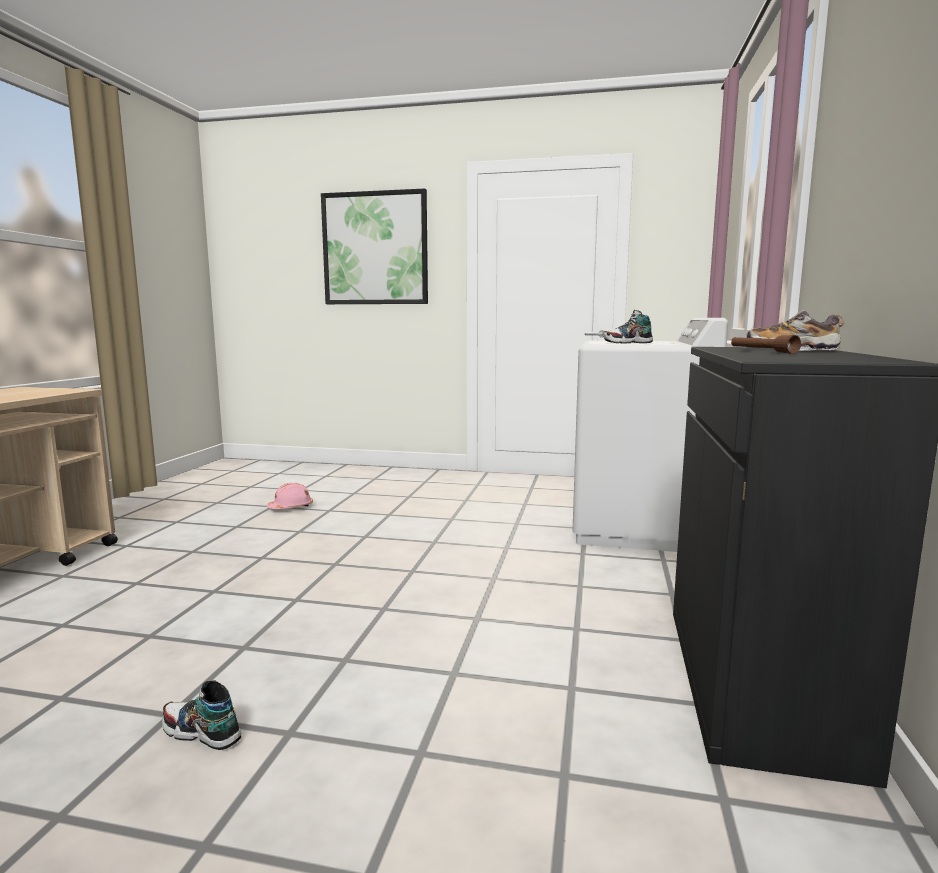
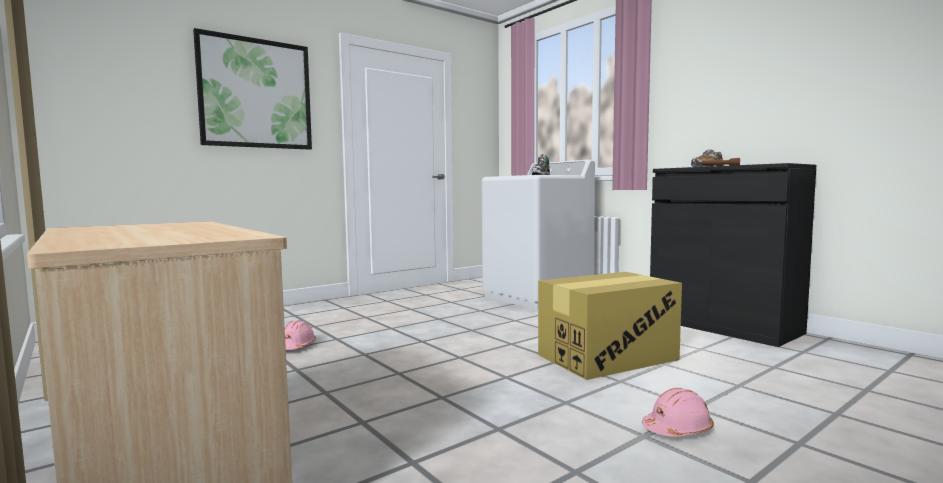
camera: 50 degrees left, 5 degrees down
shoe [162,681,241,750] -> pink hard hat [642,388,714,437]
none -> cardboard box [538,272,682,380]

